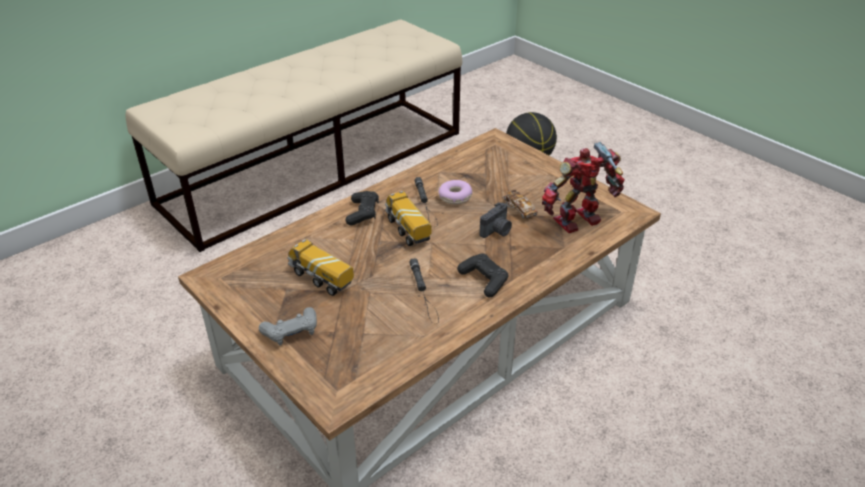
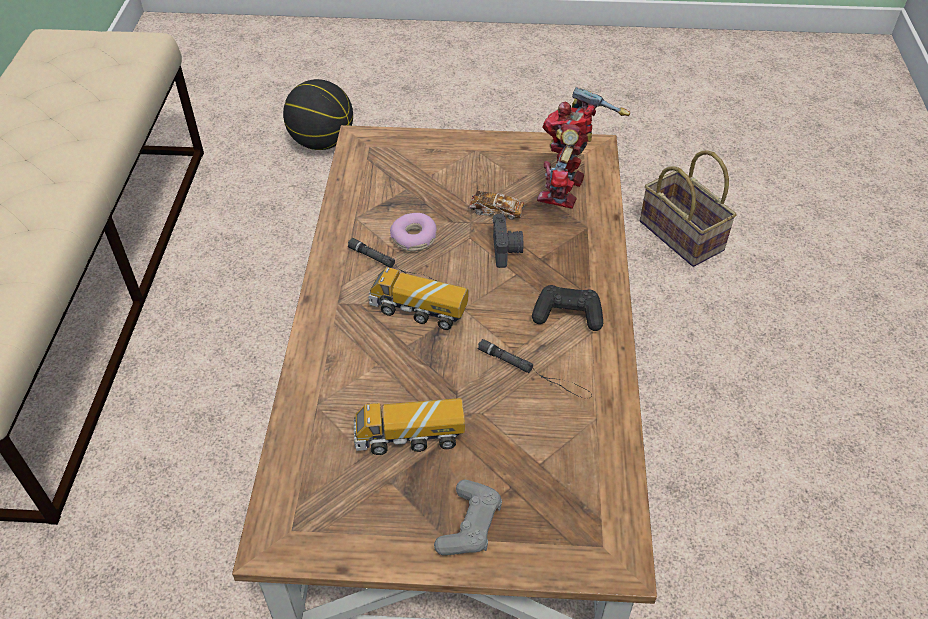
camera: 45 degrees left, 10 degrees up
black game controller [346,191,379,225] -> none
none -> basket [640,151,737,267]

